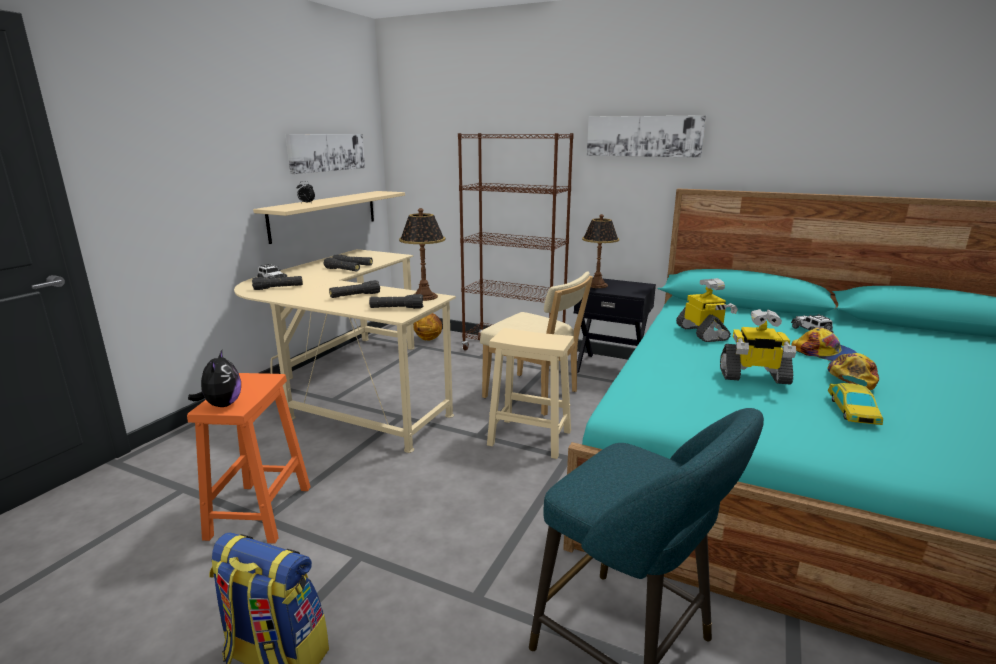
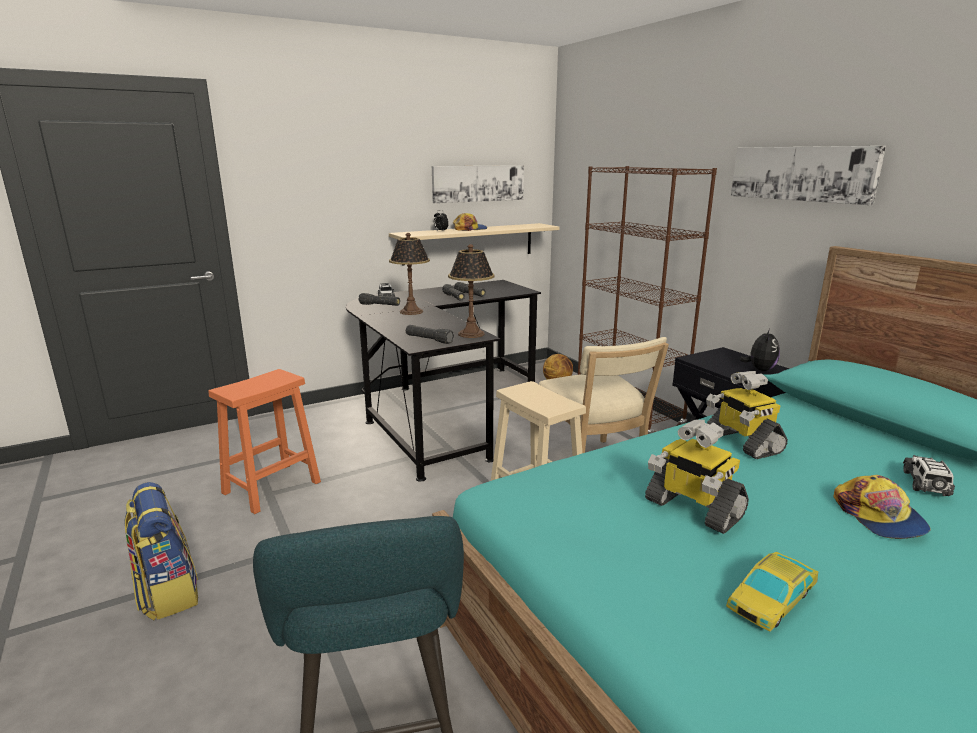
camera: 35 degrees right, 0 degrees up
plush toy [188,350,241,407] -> plush toy moved to [740,329,780,371]
beige desk [234,249,456,453] -> black desk [346,280,541,482]
black flashlight [329,280,380,298] -> none
table lamp [582,214,619,288] -> table lamp moved to [389,233,430,315]
toy robot [676,278,738,342] -> toy robot turned 135 degrees clockwise [706,371,788,459]
cap [828,353,879,390] -> cap moved to [453,213,487,231]

